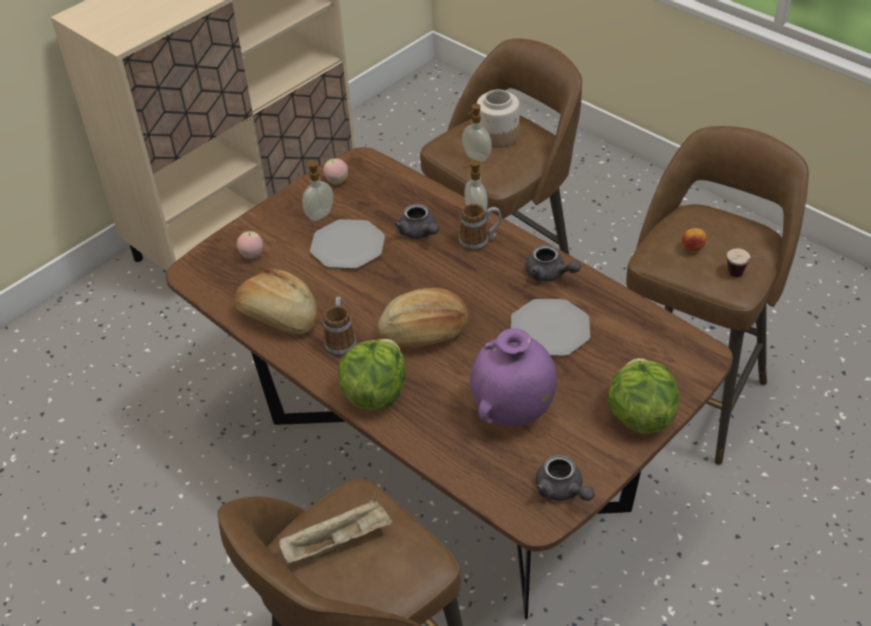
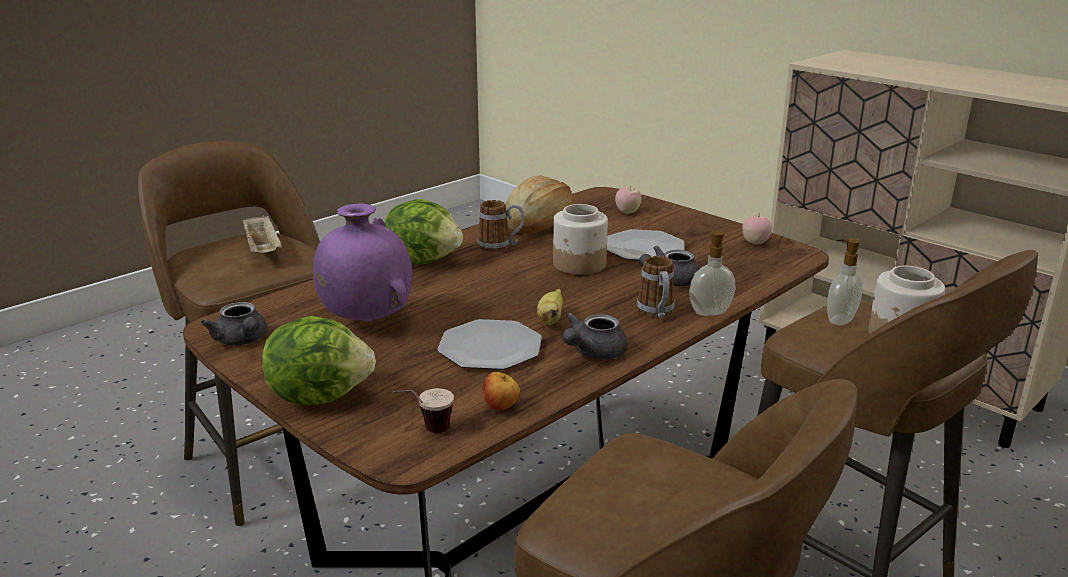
camera: 90 degrees right, 20 degrees down
soap dispenser [302,161,333,221] -> none
bread [378,288,469,349] -> none
grey teapot [536,455,595,501] -> grey teapot turned 90 degrees counterclockwise [201,302,267,346]
apple [682,228,707,252] -> apple moved to [482,372,520,410]
cup [727,248,765,277] -> cup moved to [392,388,454,433]
none -> banana [537,289,563,325]
none -> jar [553,204,608,275]

